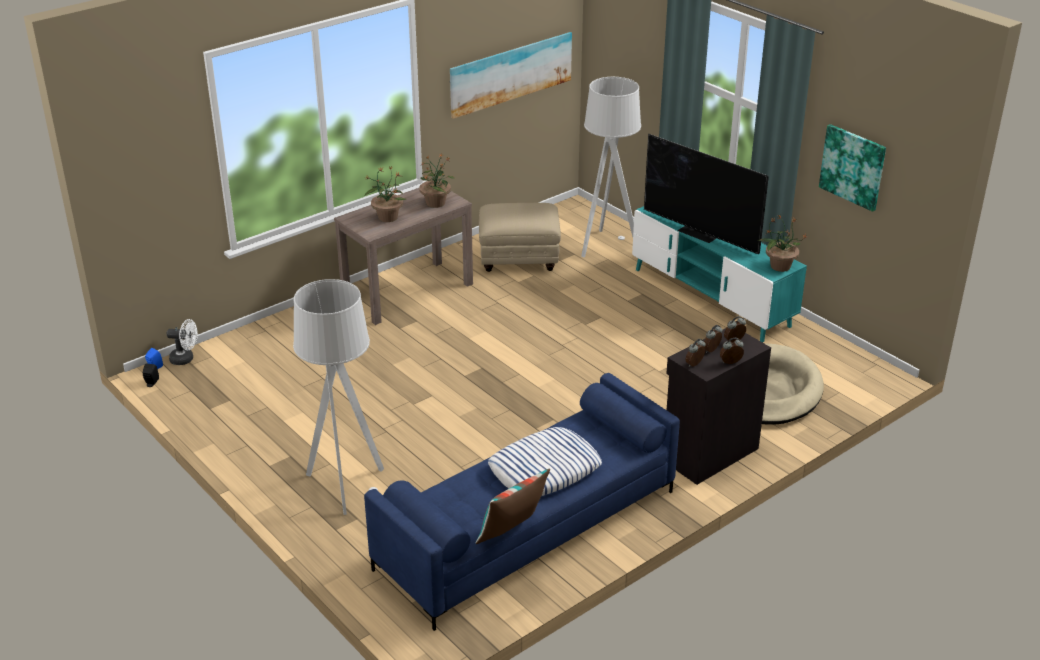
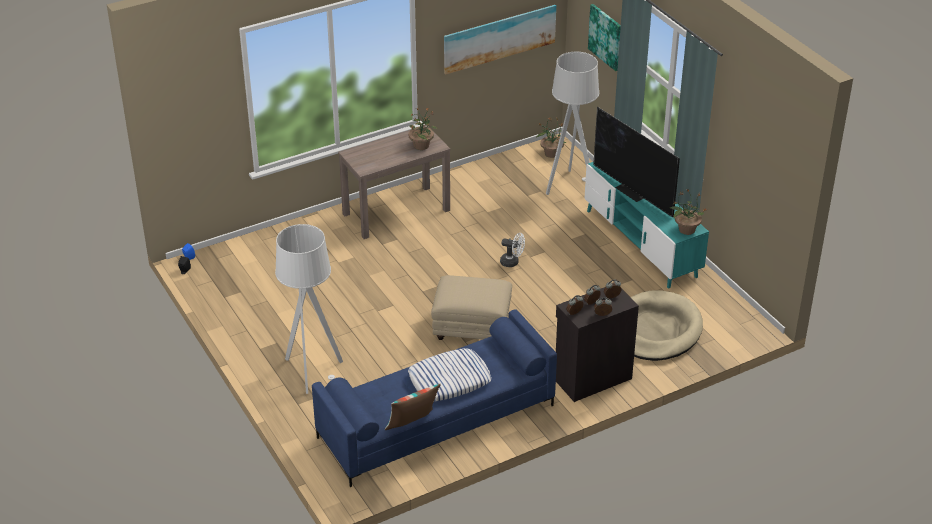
camera: 10 degrees right, 5 degrees up
white fan [166,319,198,365] -> white fan moved to [500,233,525,267]
potted plant [364,167,407,222] -> potted plant moved to [536,118,567,158]
beige ottoman [479,203,561,272] -> beige ottoman moved to [431,275,512,340]
picture [819,124,886,212] -> picture moved to [588,4,621,71]

